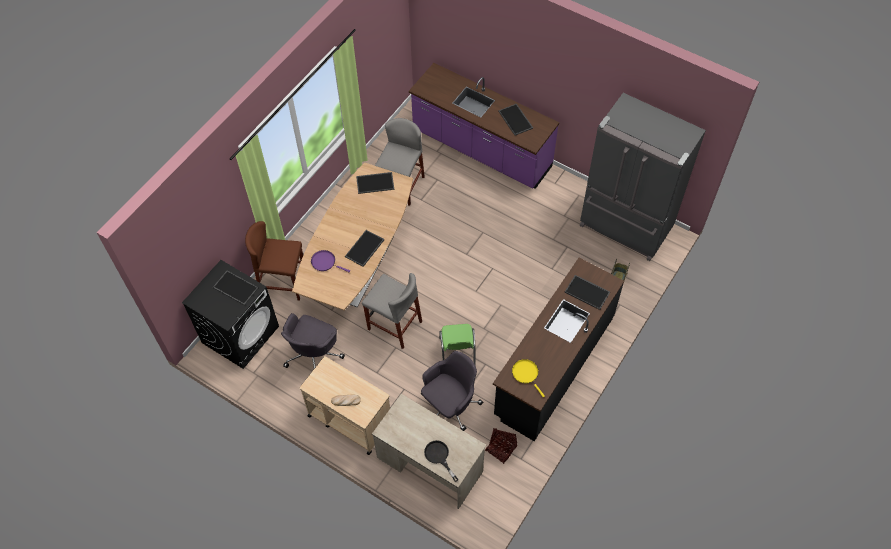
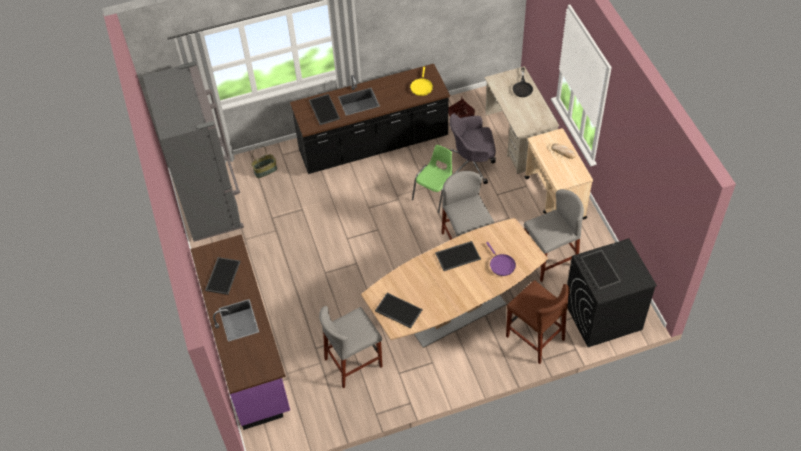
camera: 140 degrees left, 5 degrees down
grey office chair [281,313,345,369] -> grey stool [524,189,584,282]

